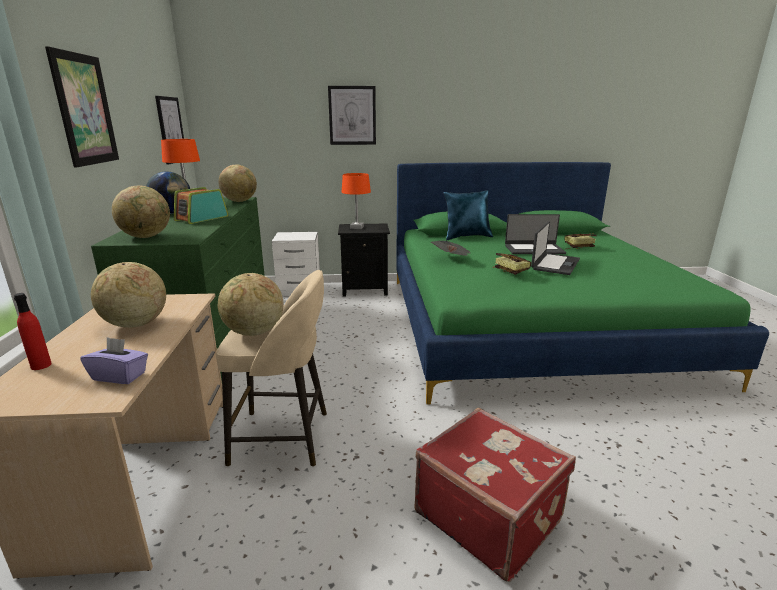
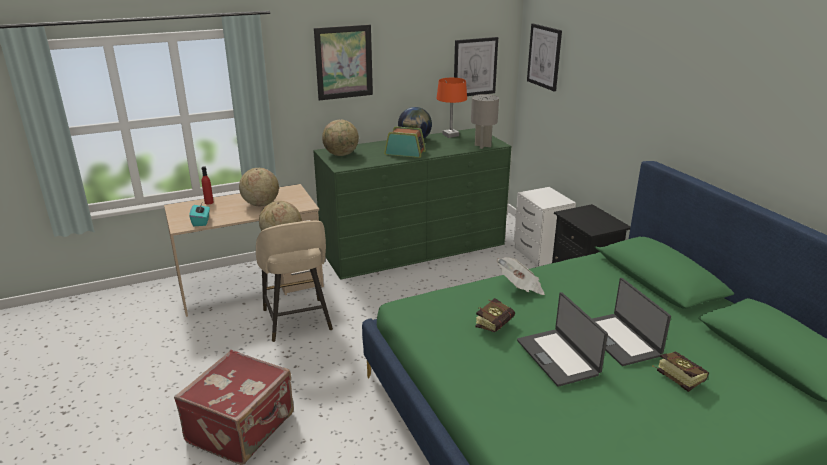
camera: 70 degrees right, 5 degrees up
purple tissue box [80,337,148,384] -> turquoise tissue box [189,203,210,226]
globe [219,164,257,202] -> grey table lamp [471,94,499,149]
picture [328,86,376,145] -> picture moved to [527,23,562,91]
orange table lamp [342,173,371,229] -> none
blue pillow [444,190,493,240] -> none
laptop [531,221,580,275] -> laptop turned 60 degrees clockwise [517,292,608,387]

